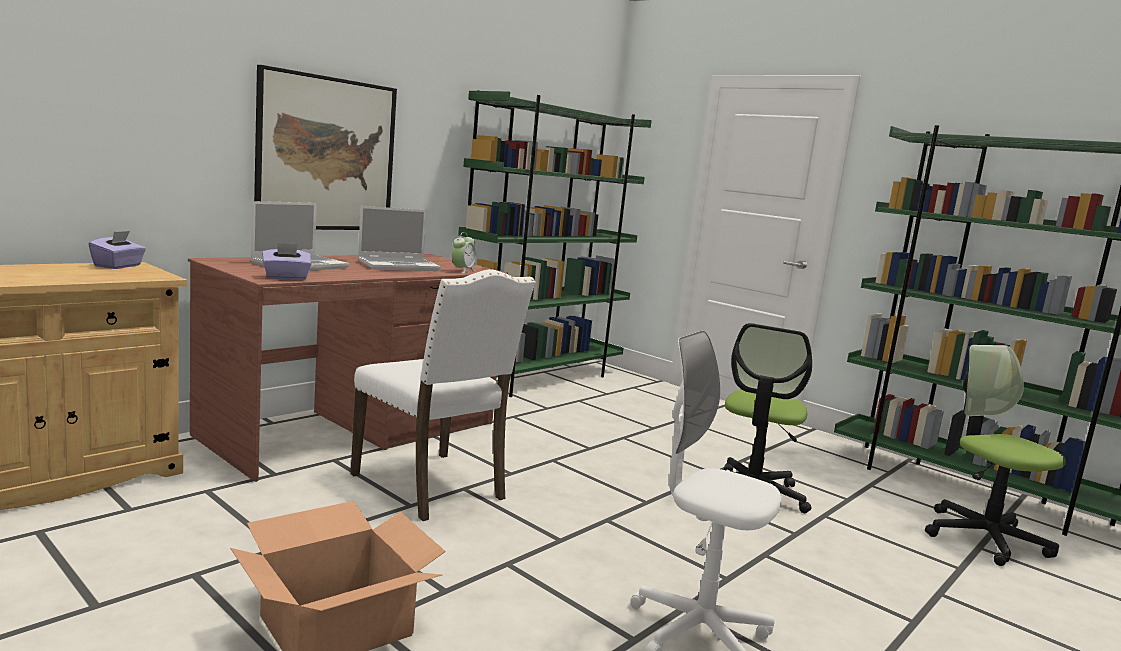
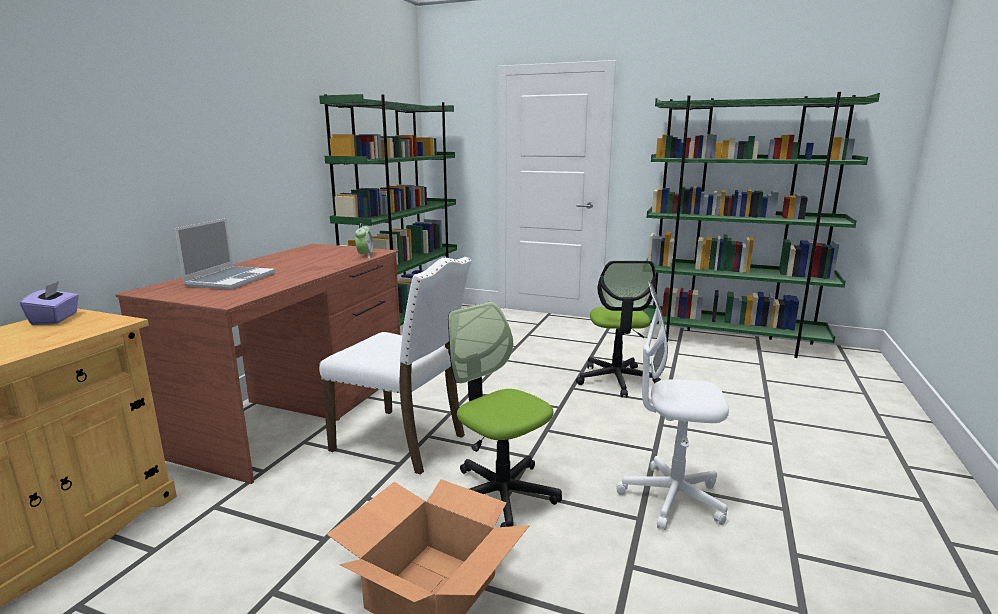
camera: 20 degrees left, 5 degrees up
picture [254,65,397,230] -> none
purple tissue box [262,243,311,280] -> none
laptop [358,206,441,271] -> none
office chair [925,345,1066,566] -> office chair moved to [448,302,562,527]

